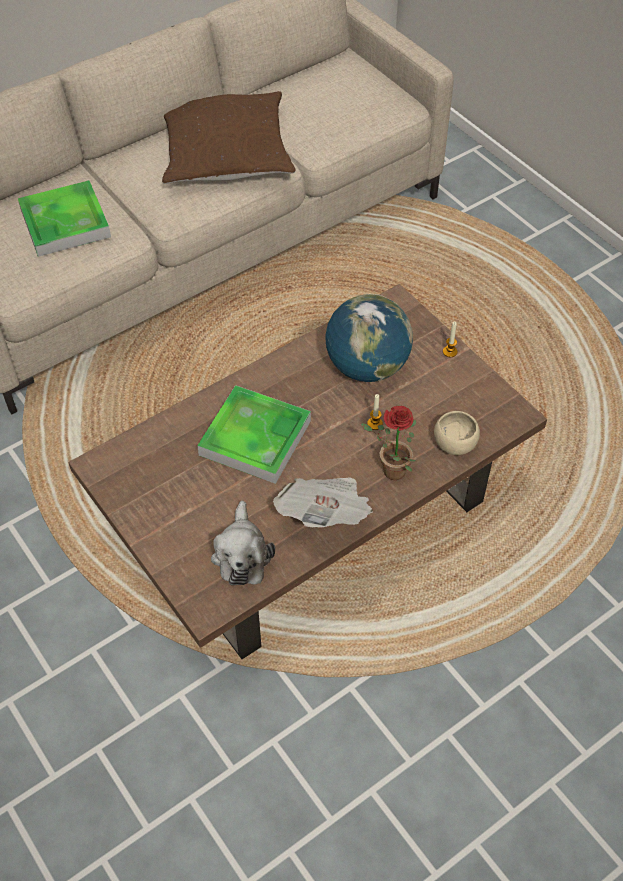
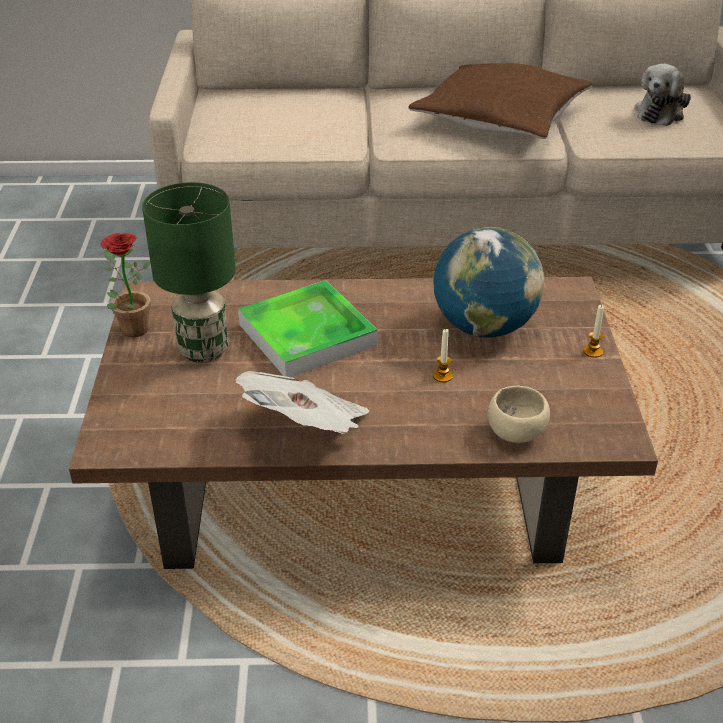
camera: 35 degrees right, 15 degrees down
tray [18,181,111,257] -> none
plush toy [211,501,275,585] -> plush toy moved to [634,64,691,126]
potted plant [361,406,416,480] -> potted plant moved to [101,233,150,337]
none -> green table lamp [142,182,236,363]

